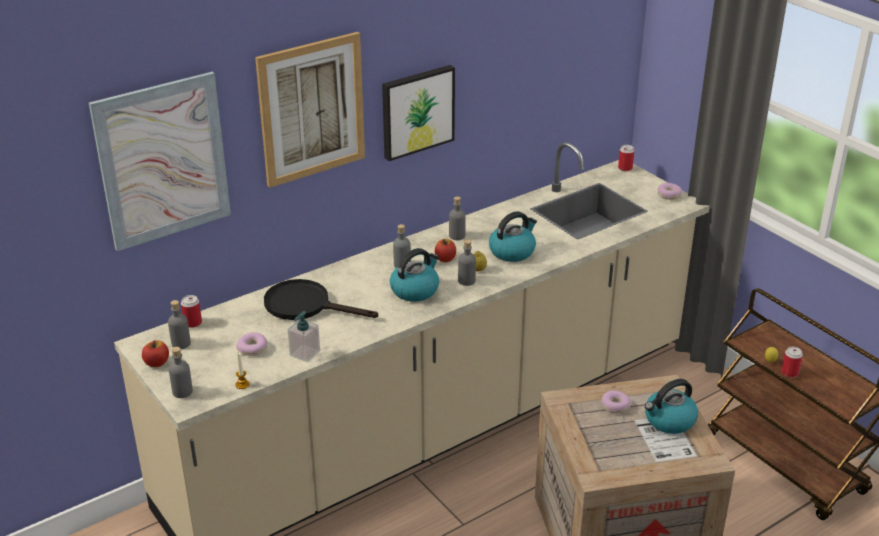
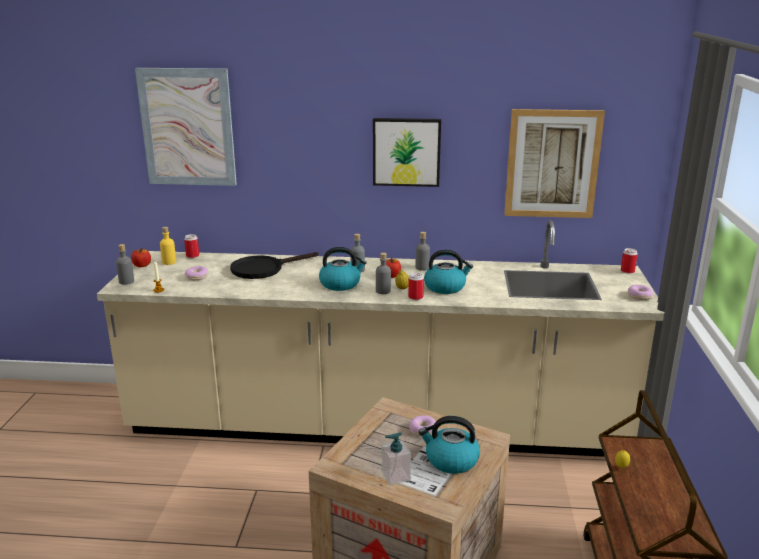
camera: 40 degrees right, 10 degrees down
grey bottle [168,300,191,349] -> yellow bottle [160,227,176,265]
picture [255,32,365,188] -> picture moved to [504,109,605,218]
black frying pan [264,279,378,320] -> black frying pan turned 90 degrees counterclockwise [230,252,318,279]
soap dispenser [288,311,320,362] -> soap dispenser moved to [382,432,411,485]
can [781,347,803,378] -> can moved to [408,272,424,300]

